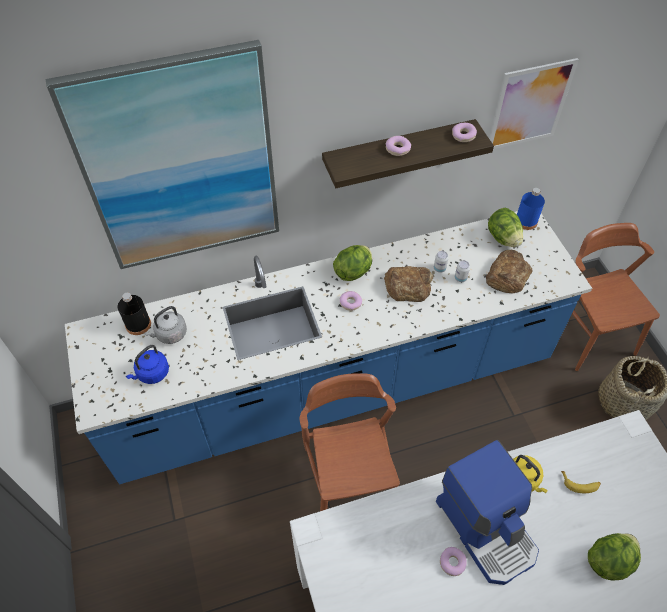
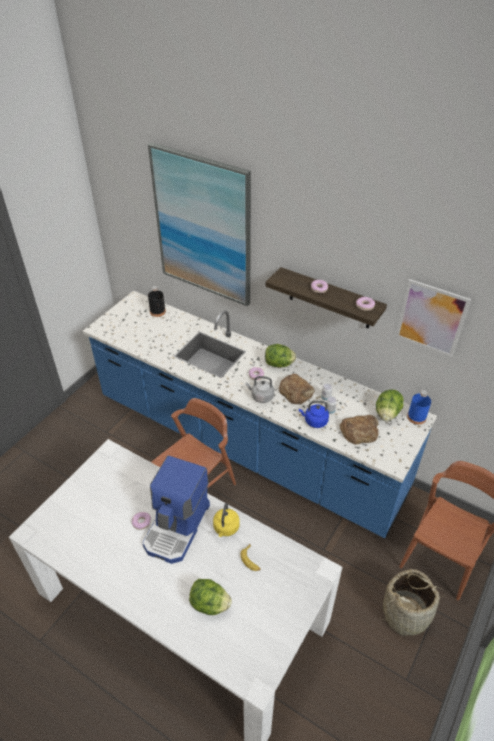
camera: 50 degrees right, 10 degrees down
blue kettle [126,345,169,384] -> blue kettle moved to [299,401,329,428]
grey kettle [144,306,187,344] -> grey kettle moved to [246,376,274,403]

